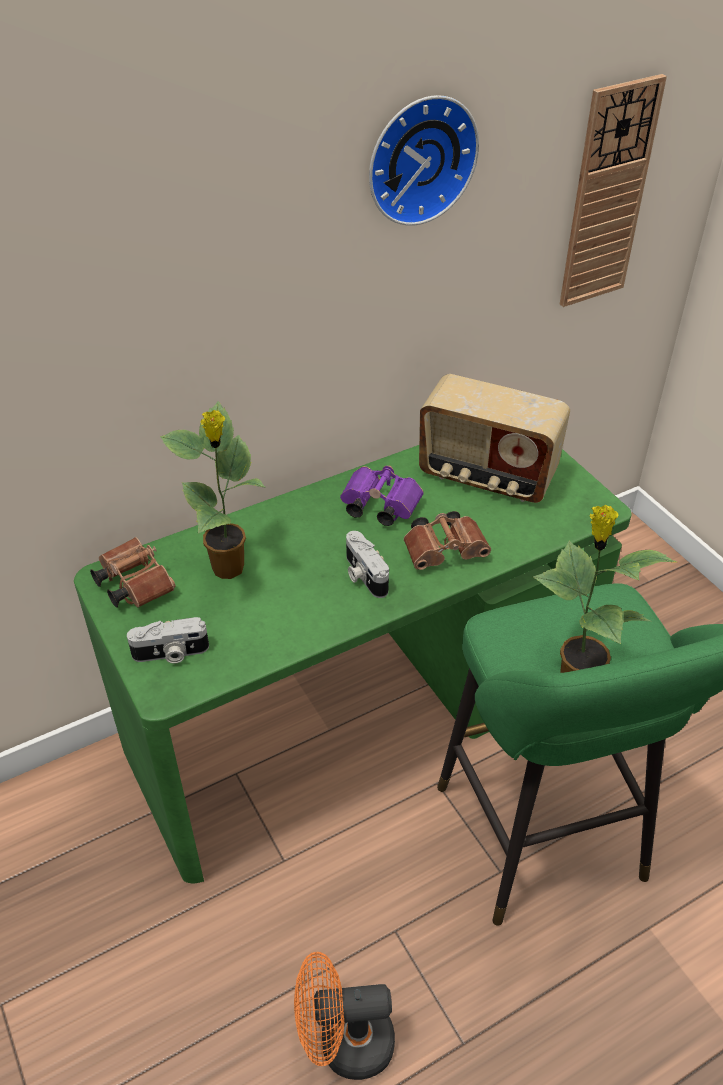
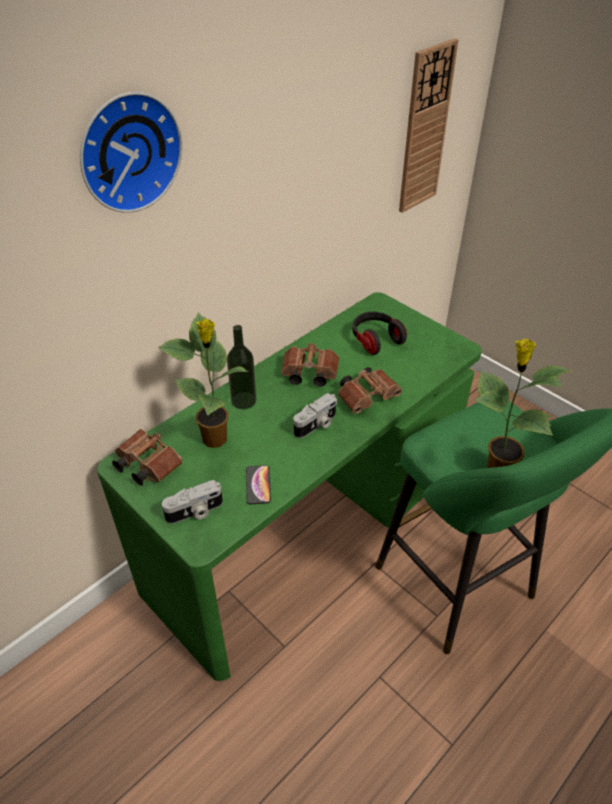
camera: 15 degrees left, 0 degrees up
orange fan [294,952,395,1080] -> none
purple binoculars [340,466,424,526] -> brown binoculars [281,343,339,387]
camera [346,531,389,598] -> camera turned 90 degrees counterclockwise [293,393,337,438]
wall clock [369,95,479,226] -> wall clock moved to [80,92,182,213]
radio [419,374,570,503] -> headphones [353,312,407,355]
none -> bottle [227,325,256,409]
none -> phone [246,465,271,504]

